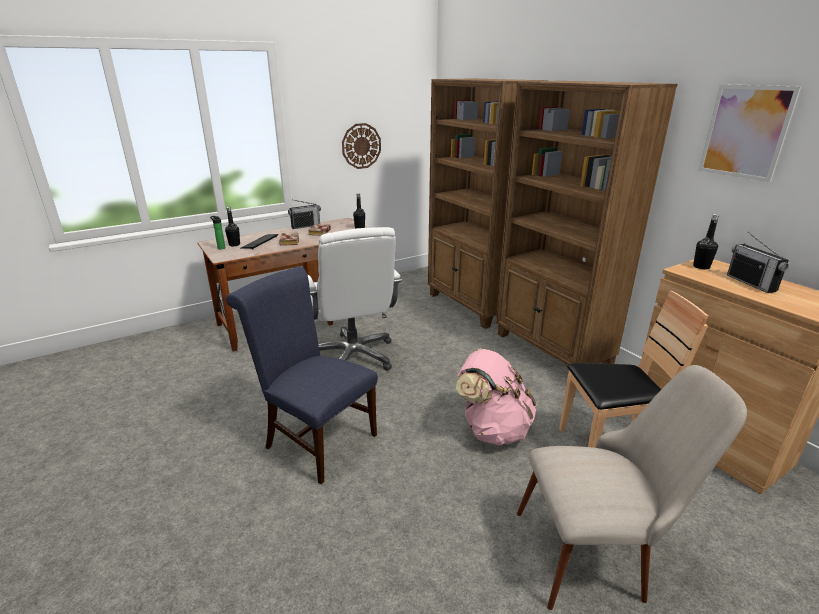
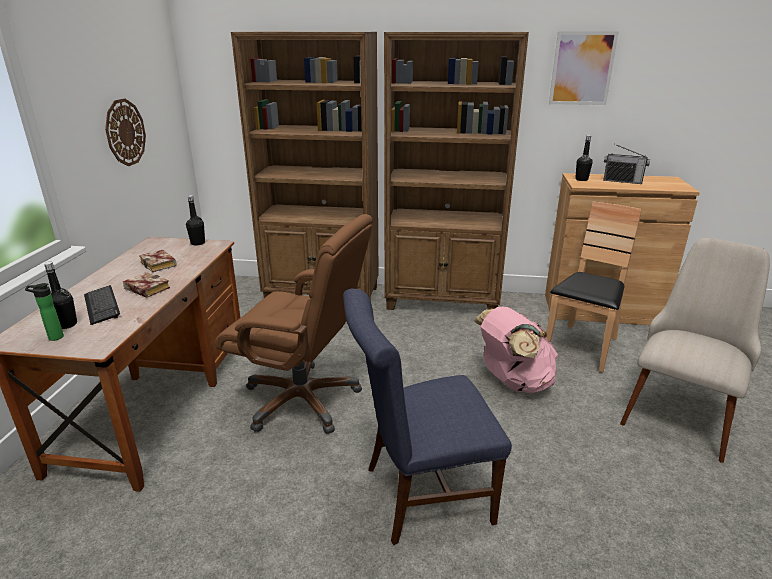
camera: 50 degrees left, 0 degrees up
radio [288,200,321,229] -> none
white office chair [308,227,402,371] -> brown office chair [215,214,373,434]

